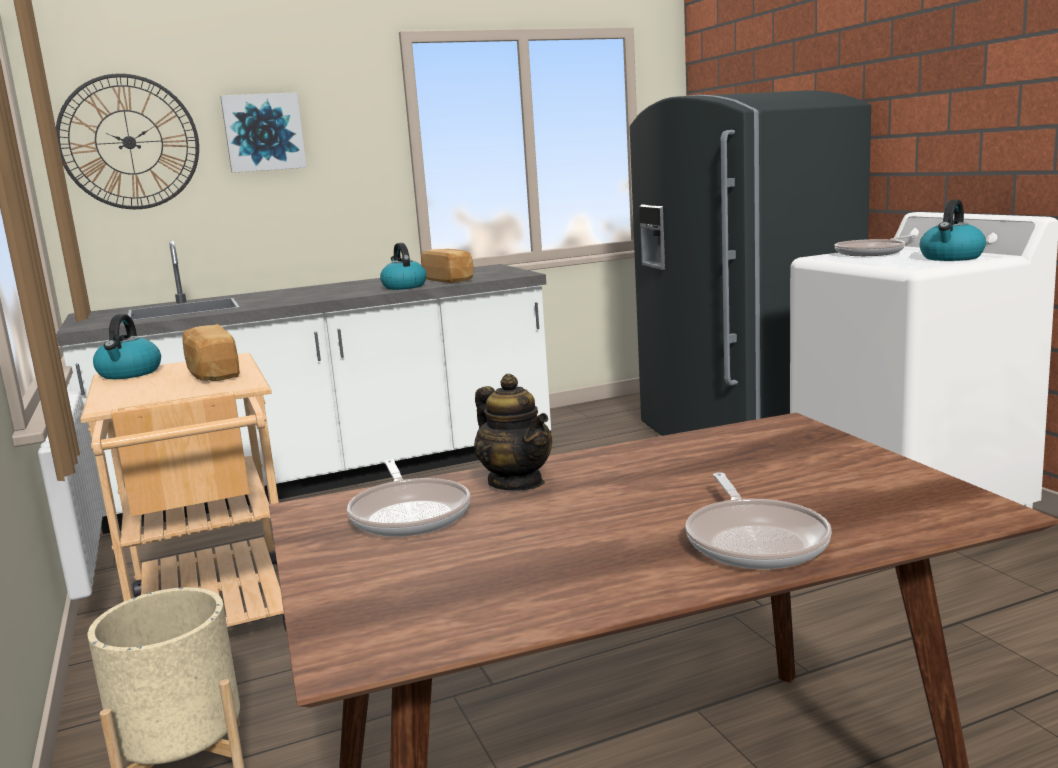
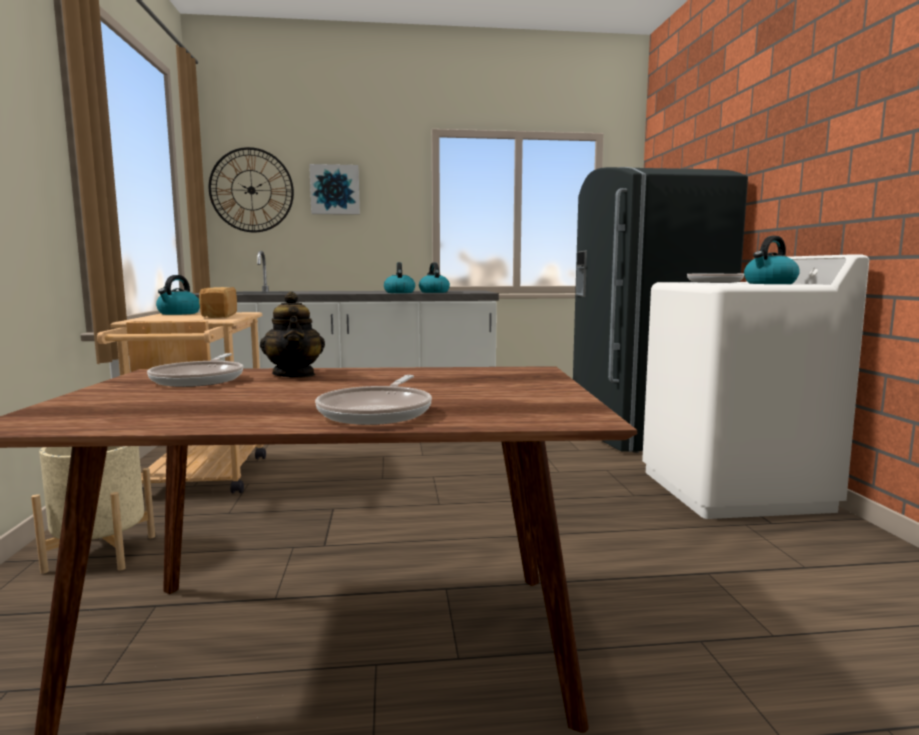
camera: 15 degrees right, 5 degrees down
bread [421,249,473,283] -> kettle [419,262,450,293]

